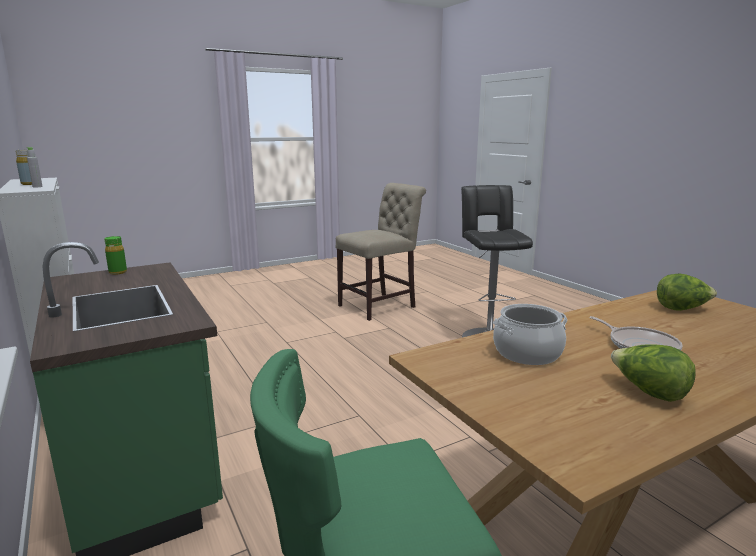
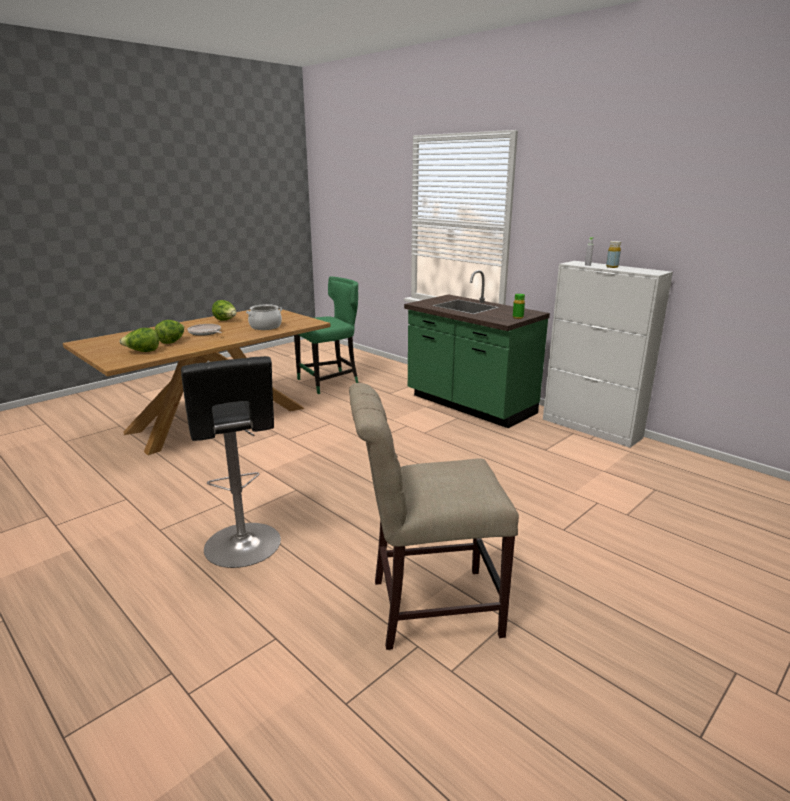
camera: 165 degrees right, 5 degrees up
beige chair [336,183,426,321] -> beige chair turned 45 degrees clockwise [349,383,519,650]
none -> lettuce [155,320,184,344]

